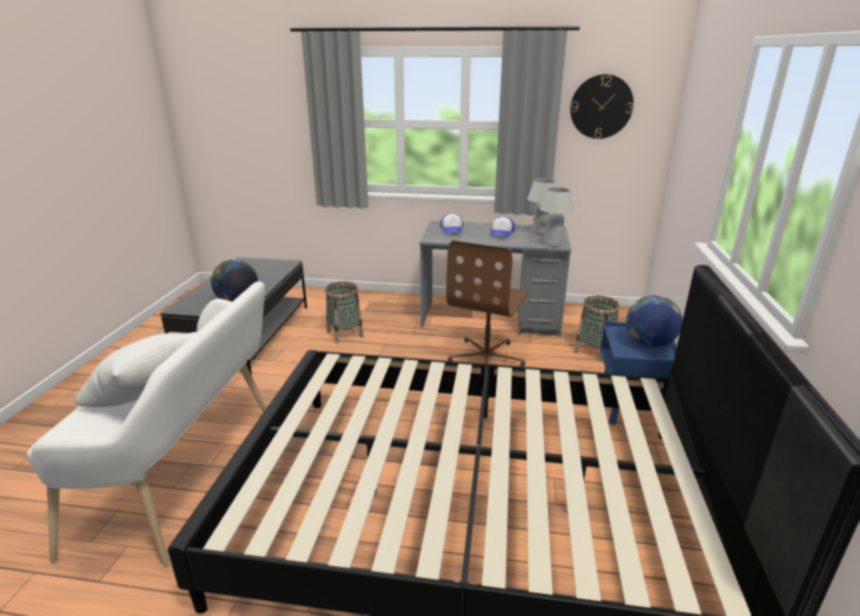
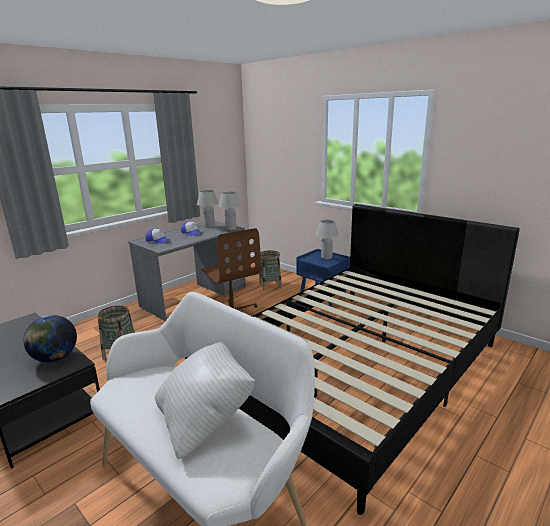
camera: 55 degrees left, 5 degrees down
wall clock [570,74,634,139] -> none
globe [626,295,683,347] -> white table lamp [316,220,339,260]

